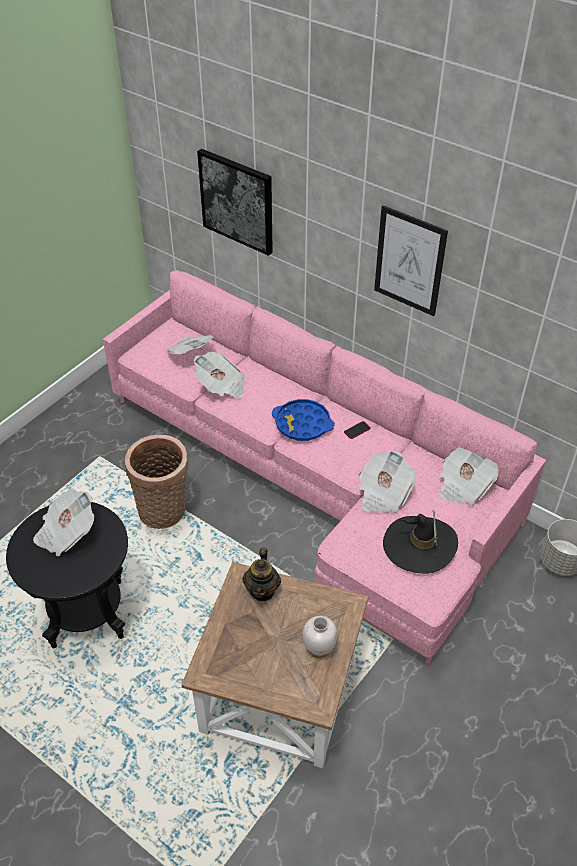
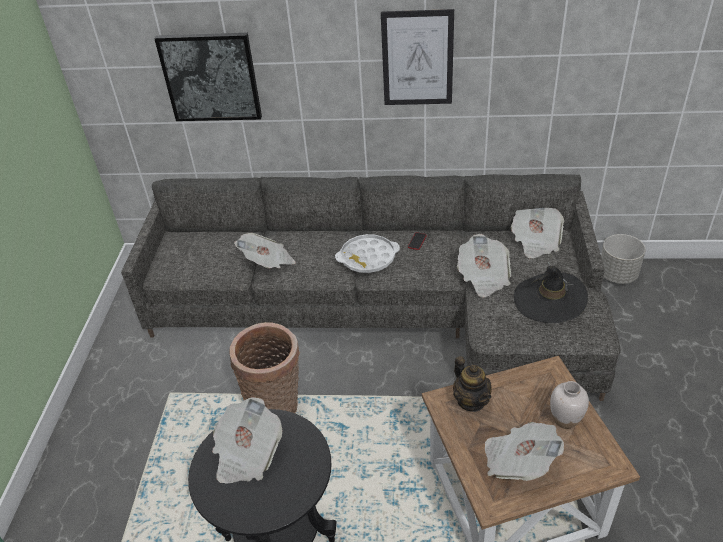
camera: 30 degrees left, 5 degrees down
pink sofa [103,270,546,664] -> grey sofa [121,174,620,401]
newspaper [166,335,214,354] -> newspaper moved to [485,422,564,481]
blue tray [272,399,335,441] -> white tray [335,234,400,273]

